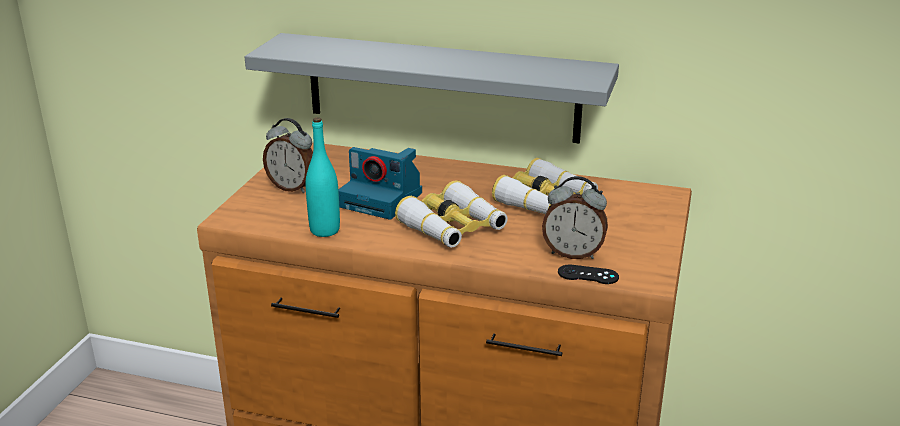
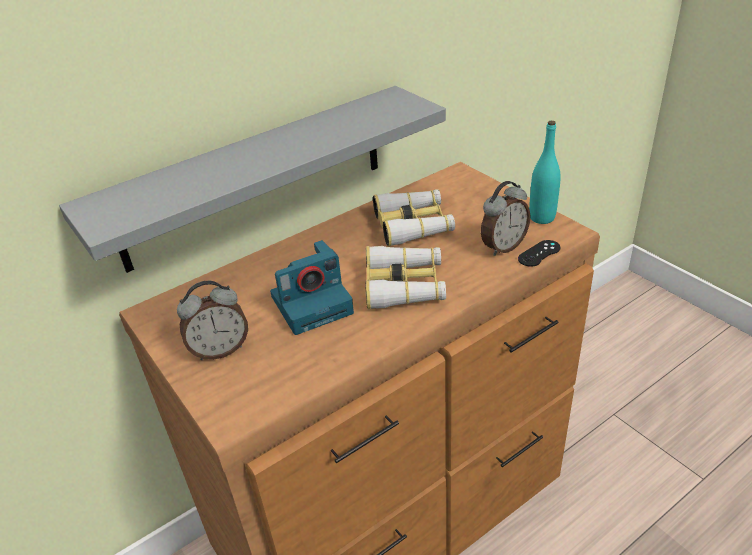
camera: 50 degrees left, 10 degrees up
turquoise bottle [306,117,340,237] -> turquoise bottle moved to [529,121,561,224]

